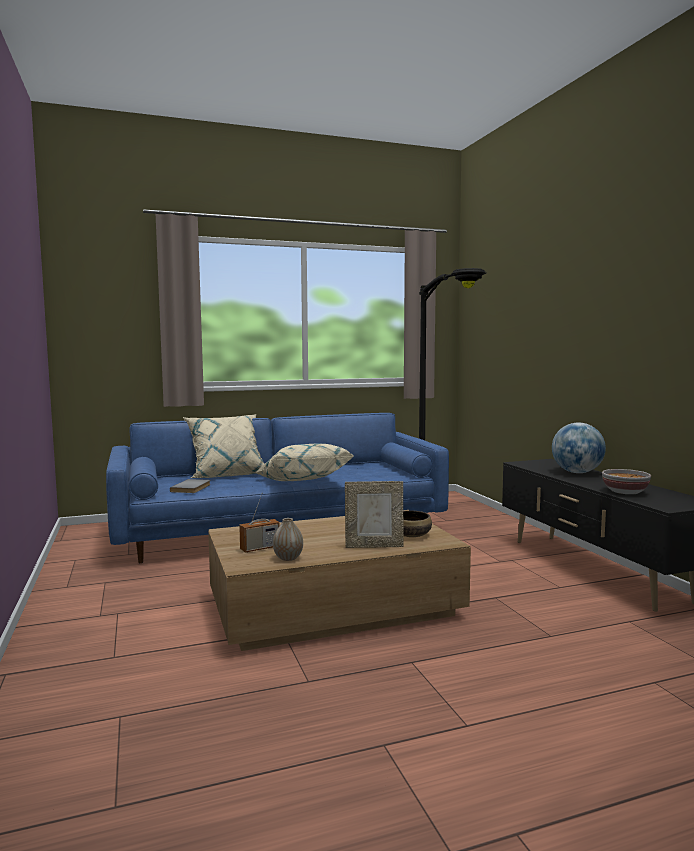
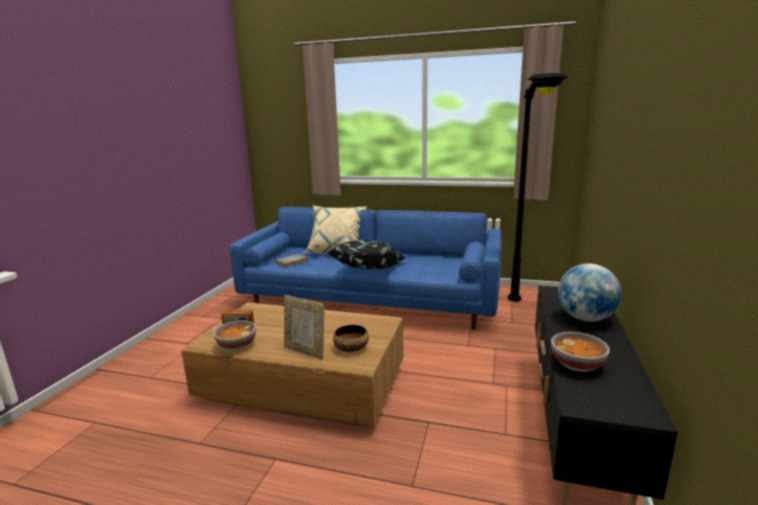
camera: 35 degrees right, 10 degrees up
beige pillow [256,444,354,481] -> black pillow [328,240,405,269]
vase [273,518,303,561] -> bowl [213,321,256,350]

